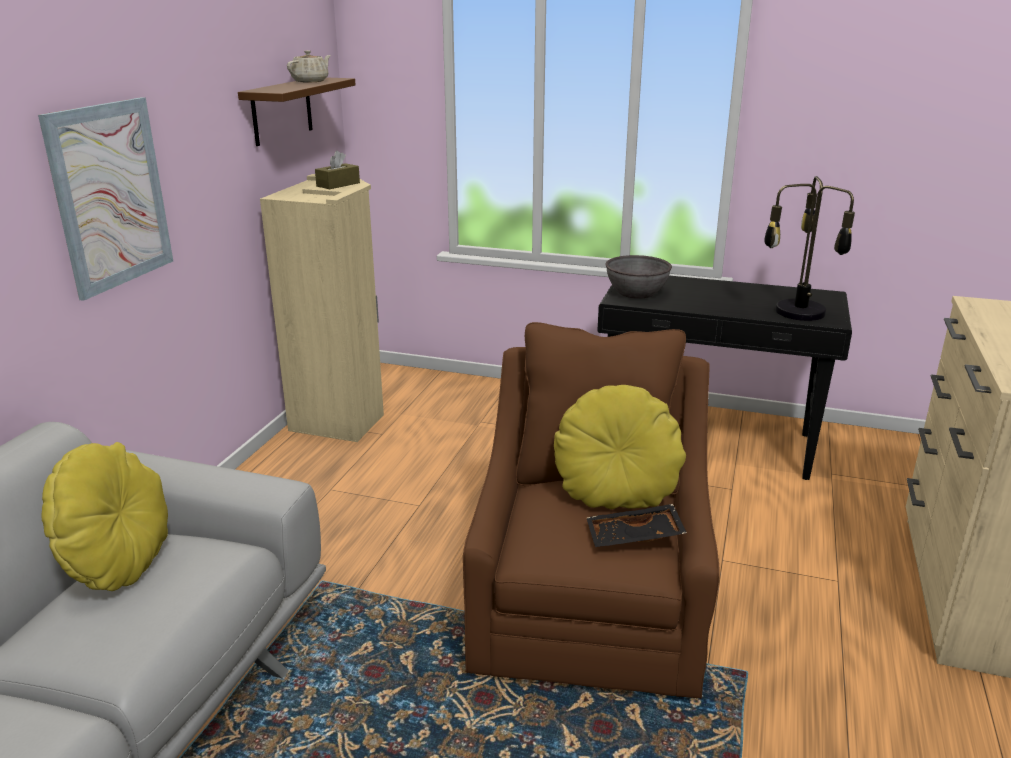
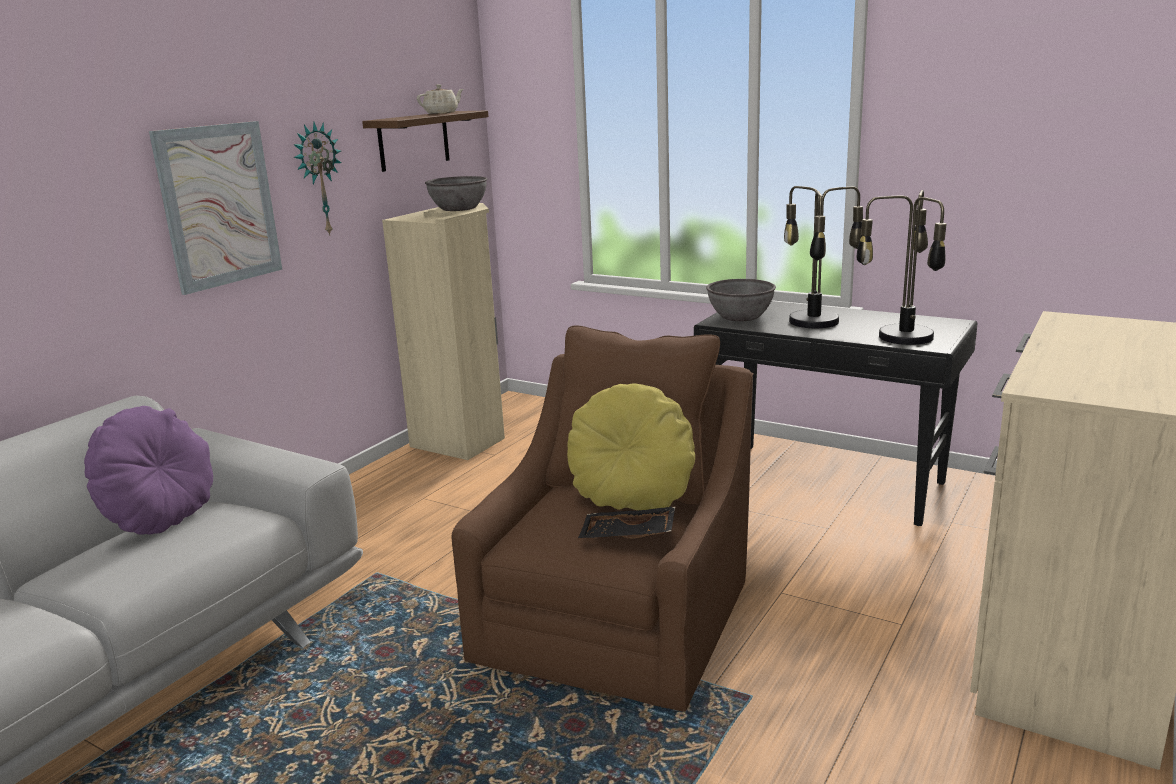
camera: 15 degrees right, 5 degrees down
yellow pillow [42,442,168,591] -> purple pillow [84,406,213,535]
brown tissue box [315,150,360,189] -> grey bowl [425,176,487,211]
none -> wall clock [293,122,341,236]
none -> table lamp [784,186,863,328]

